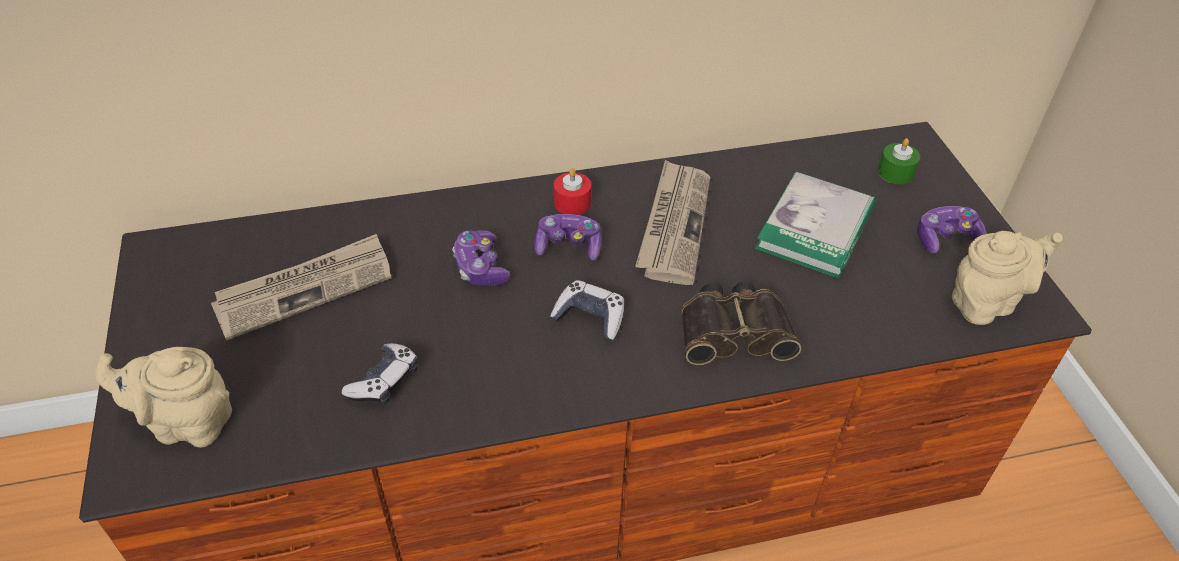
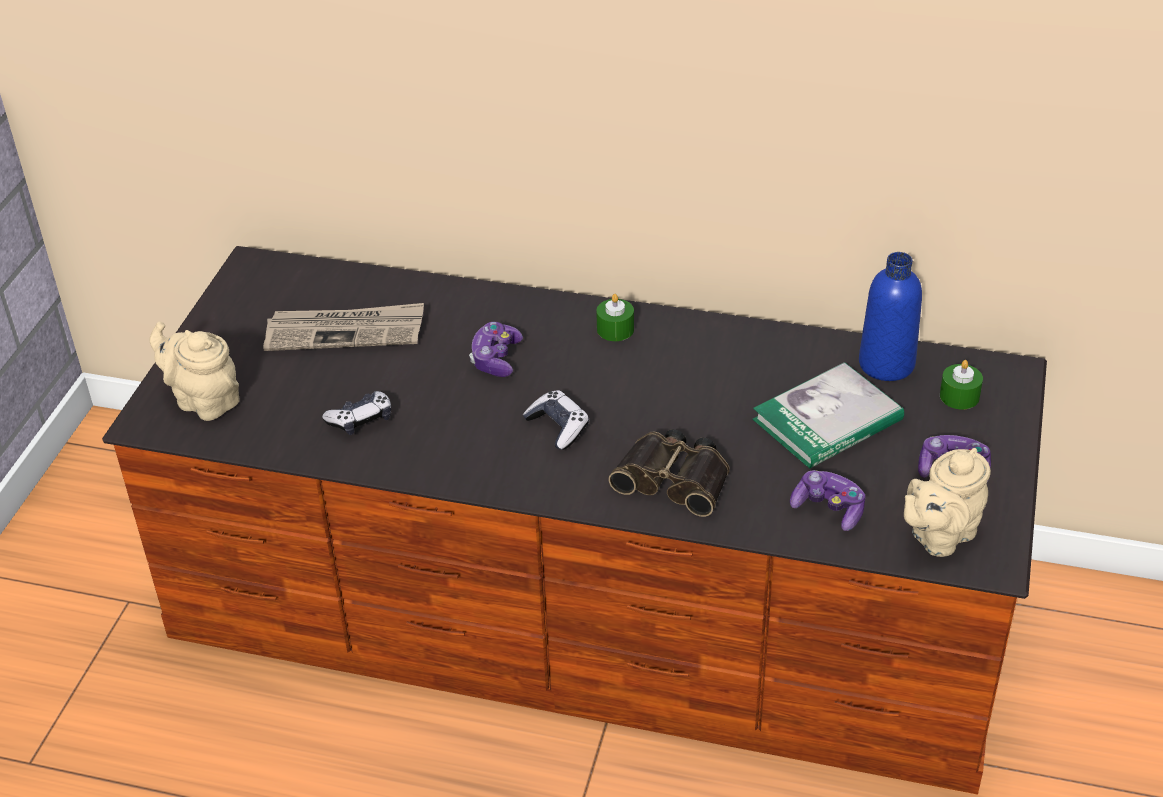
camera: 30 degrees right, 5 degrees down
game controller [534,214,602,261] -> game controller moved to [790,470,866,531]
red candle [554,168,591,215] -> green candle [596,294,634,341]
newspaper [635,160,710,285] -> none
beige teapot [952,231,1063,325] -> beige teapot turned 135 degrees clockwise [904,448,991,557]
none -> blue bottle [859,252,922,381]

